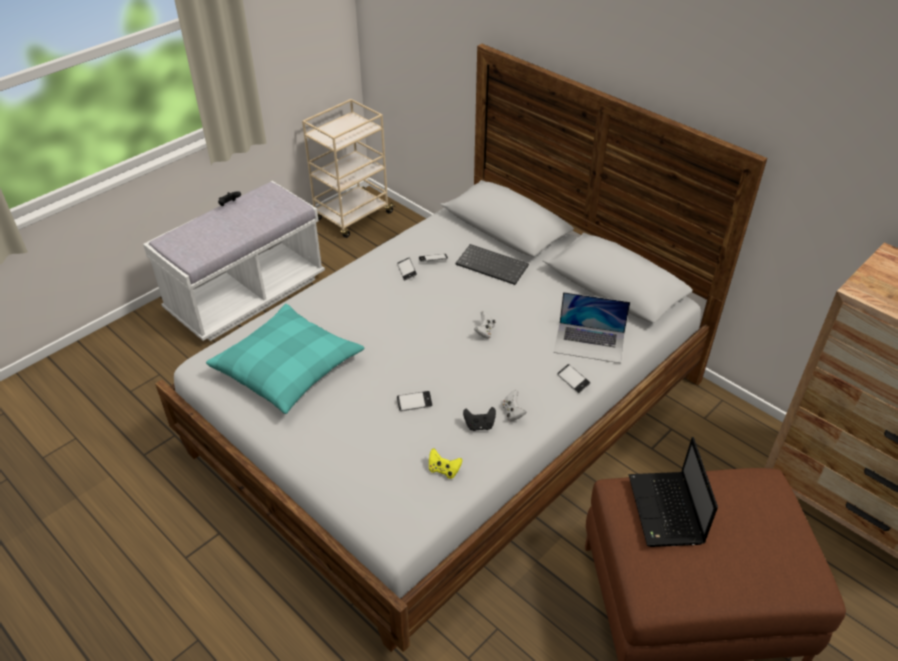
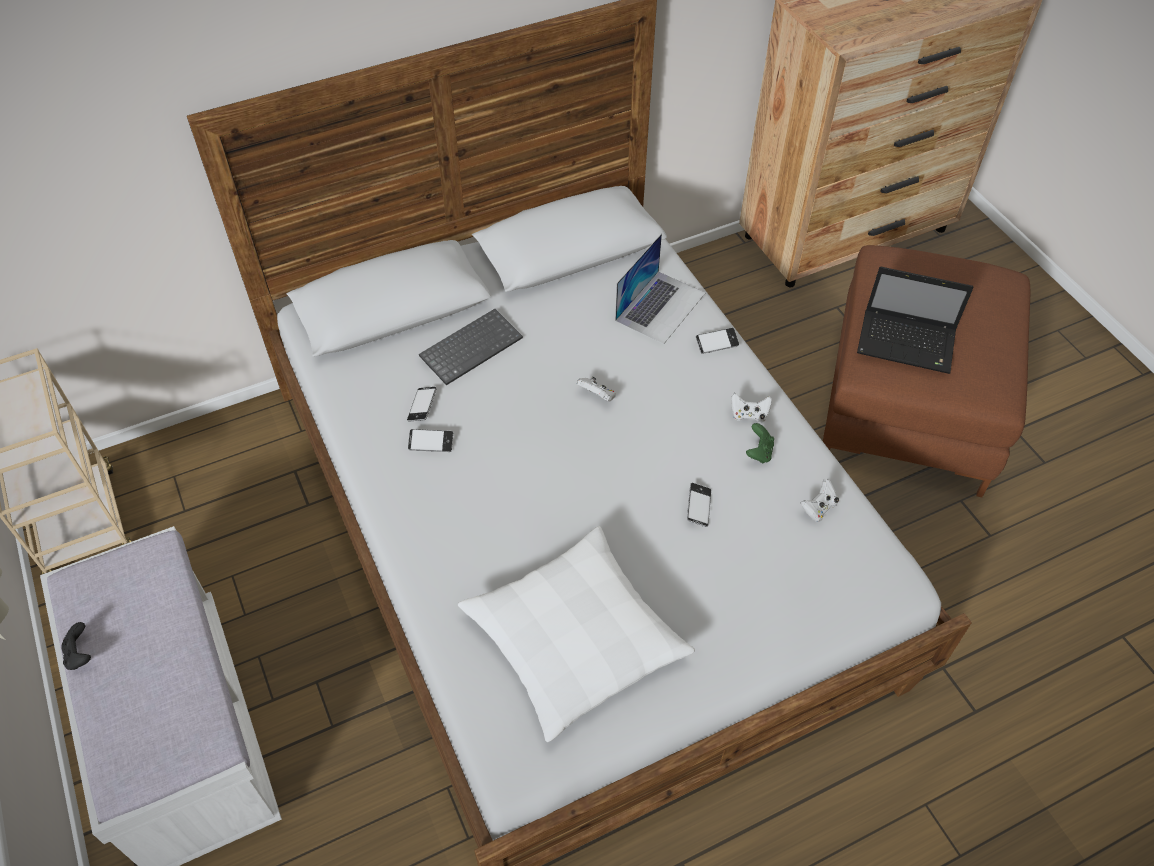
camera: 70 degrees left, 10 degrees up
turquoise pillow [206,304,365,414] -> white pillow [458,526,695,742]
yellow game controller [429,448,462,479] -> white game controller [801,479,839,522]
black game controller [463,407,496,431] -> green game controller [746,423,774,463]

